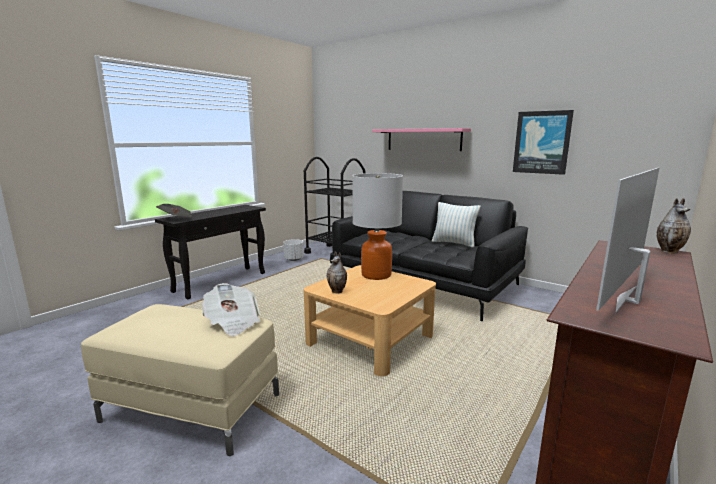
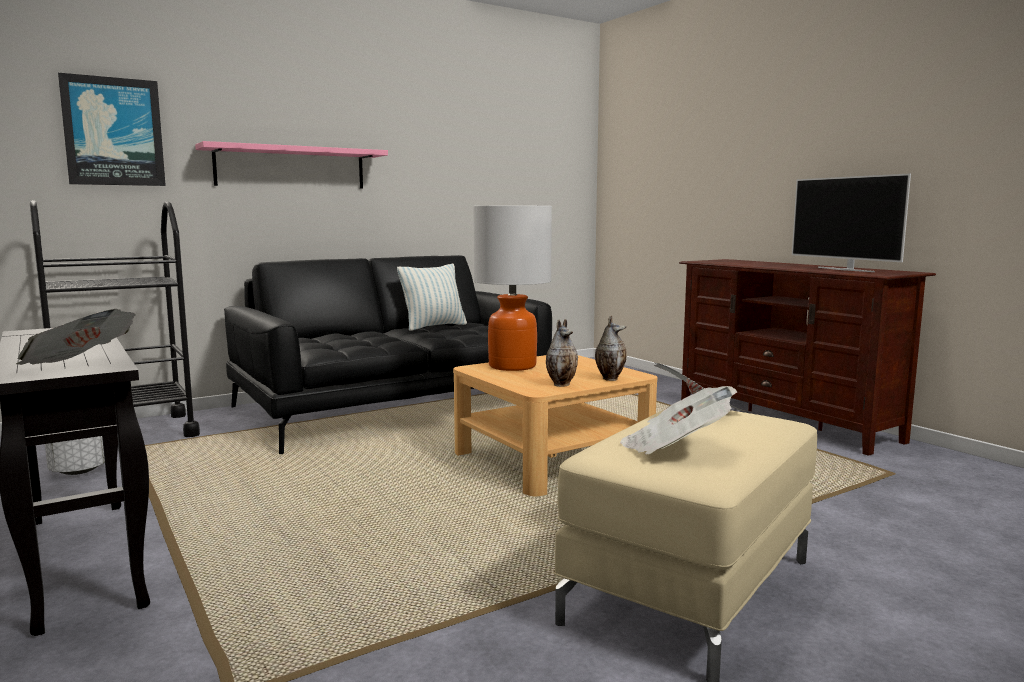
camera: 70 degrees left, 5 degrees down
picture [513,110,574,175] -> picture moved to [58,73,166,186]
vase [657,198,691,253] -> vase moved to [595,315,627,381]
none -> newspaper [620,386,737,455]

